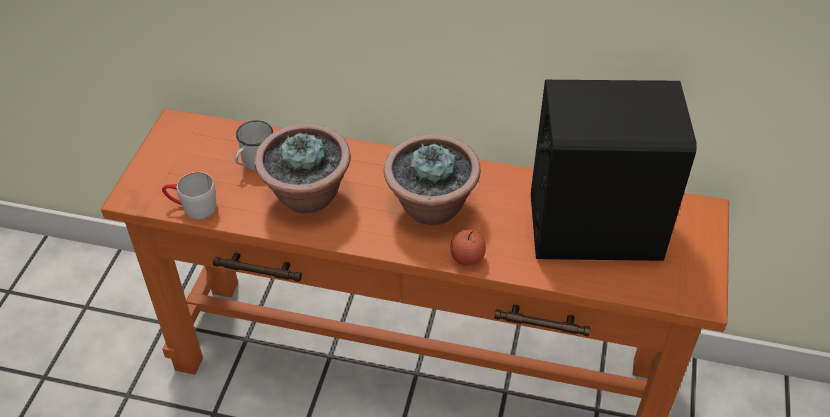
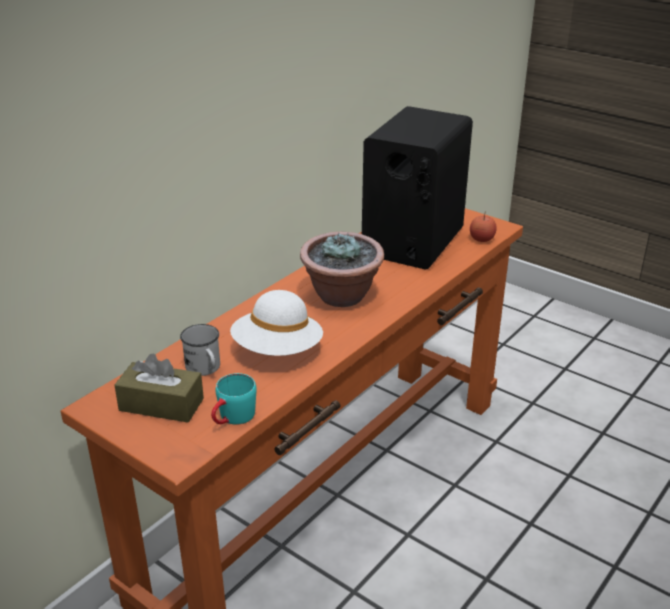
camera: 65 degrees left, 15 degrees down
grey mug [162,172,216,219] -> turquoise mug [211,373,257,425]
potted plant [255,123,351,214] -> white hat [230,290,323,356]
apple [450,230,486,266] -> apple moved to [470,211,497,242]
none -> brown tissue box [114,354,204,423]

